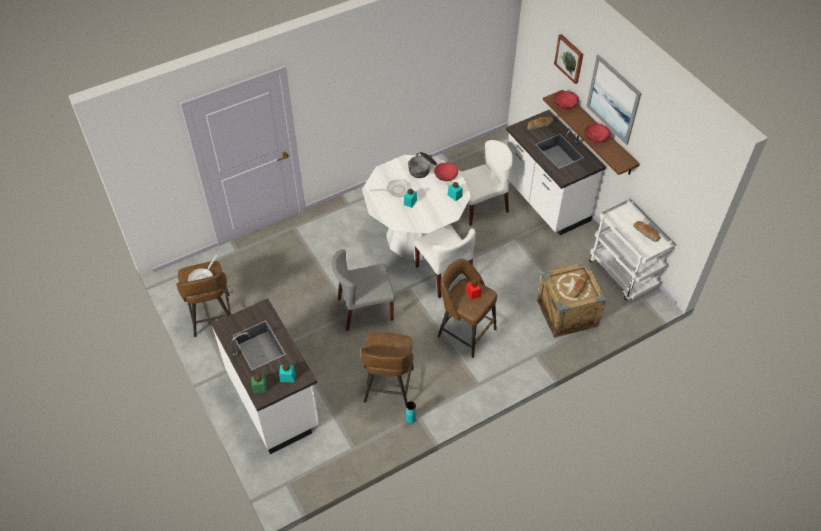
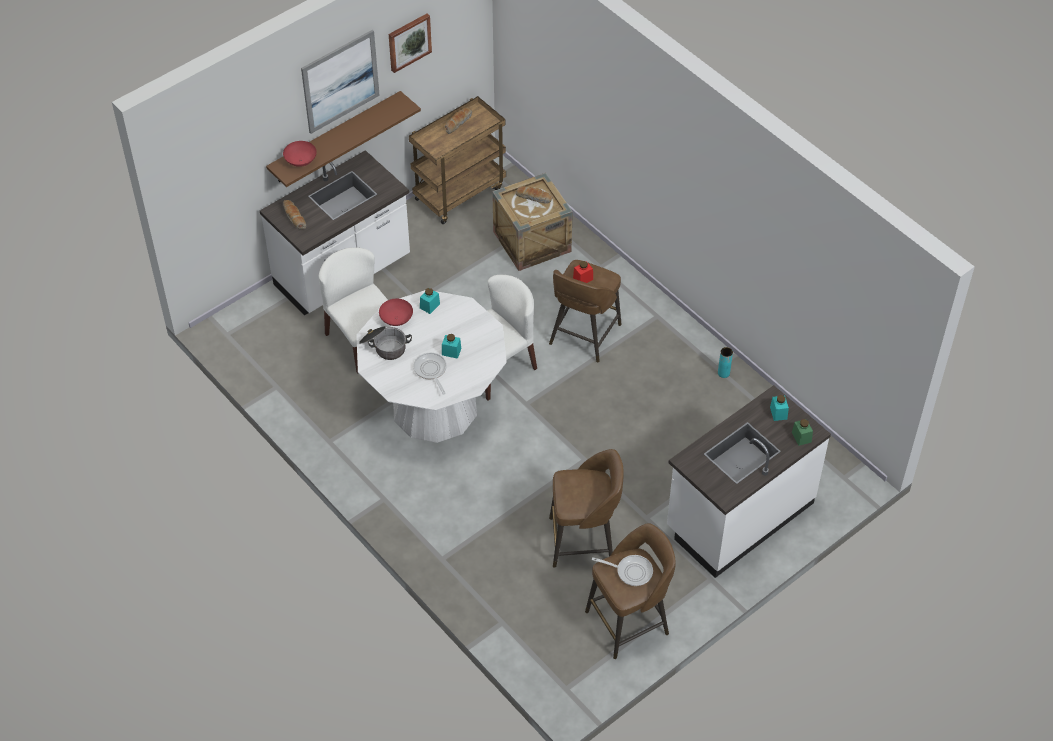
camera: 100 degrees left, 0 degrees up
grey chair [332,249,395,331] -> none
brown stool [361,332,414,405] -> brown stool moved to [549,449,624,568]
picture [554,34,583,84] -> picture moved to [389,14,432,73]
red bowl [585,124,611,143] -> none
white cart [589,199,674,300] -> brown cart [409,96,506,224]

